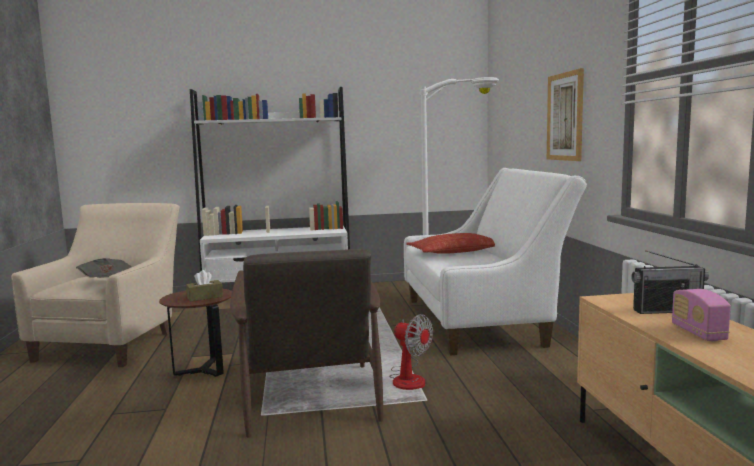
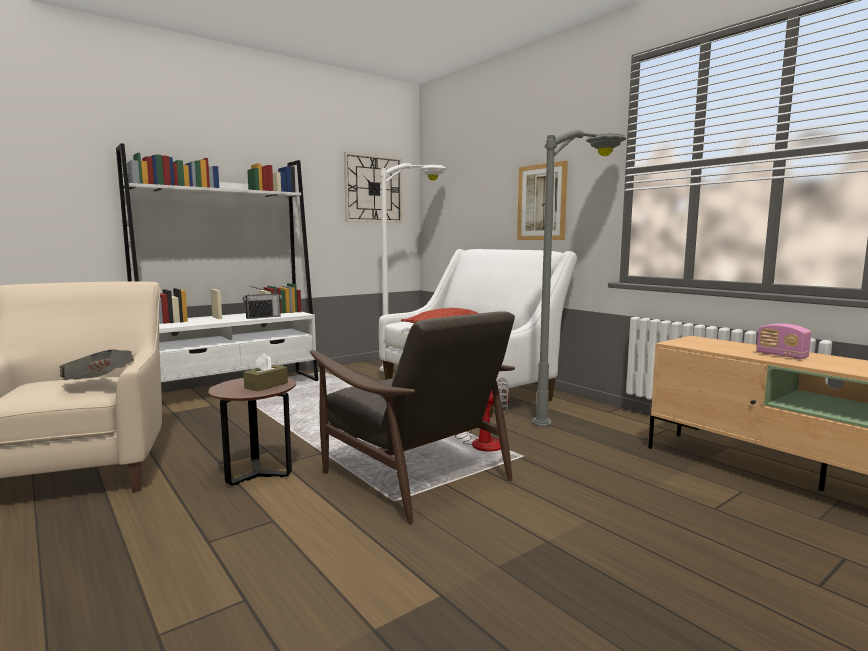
camera: 30 degrees left, 0 degrees up
radio [631,250,709,314] -> radio moved to [243,285,282,319]
none -> wall clock [344,152,402,223]
none -> grey floor lamp [532,130,626,427]

